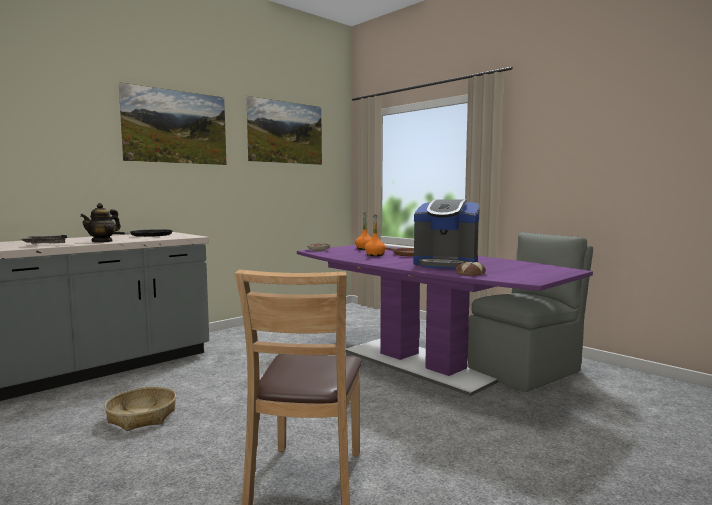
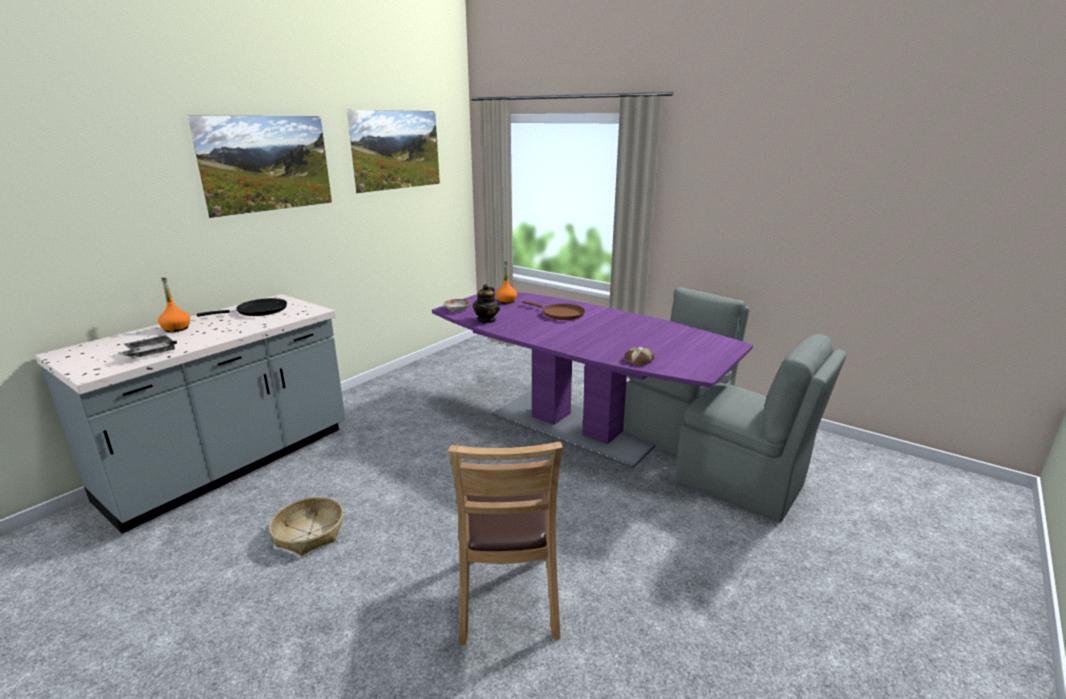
camera: 10 degrees left, 15 degrees up
teapot [80,203,121,243] -> teapot moved to [473,284,500,323]
orange bottle [365,215,386,256] -> orange bottle moved to [158,277,190,332]
coffee machine [413,199,480,269] -> none
none -> grey chair [676,334,847,522]

